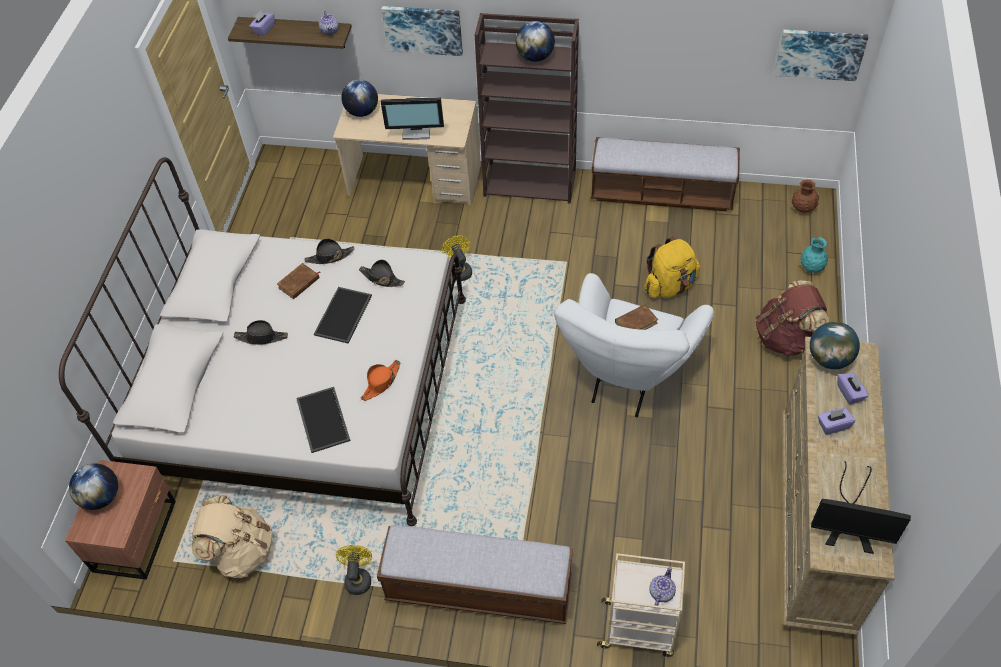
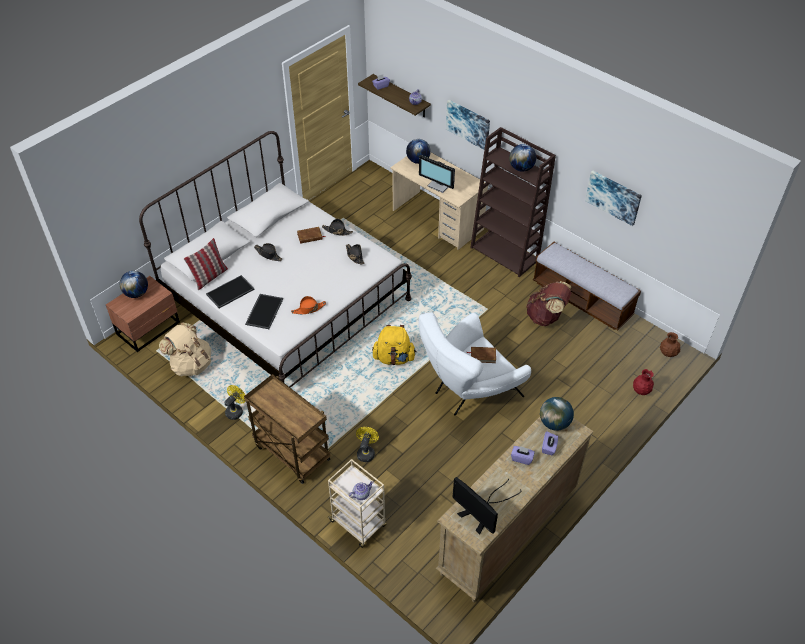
camera: 30 degrees right, 5 degrees down
tray [314,287,372,343] -> tray moved to [206,275,255,308]
bench [377,525,573,624] -> brown cart [244,374,331,484]
yellow fan [442,235,472,281] -> yellow fan moved to [356,427,379,462]
yellow backpack [644,237,700,298] -> yellow backpack moved to [372,325,416,365]
brown backpack [756,280,829,356] -> brown backpack moved to [526,281,572,326]
picture [775,30,868,81] -> picture moved to [585,171,642,226]
turquoise vase [800,237,828,273] -> red vase [633,369,654,395]
none -> pillow [184,238,228,290]

